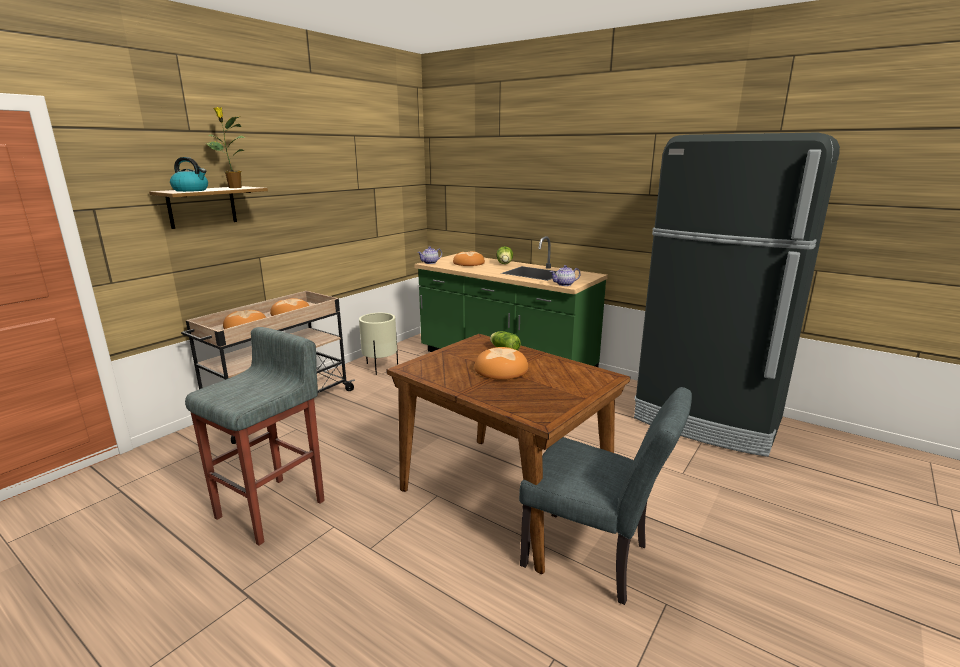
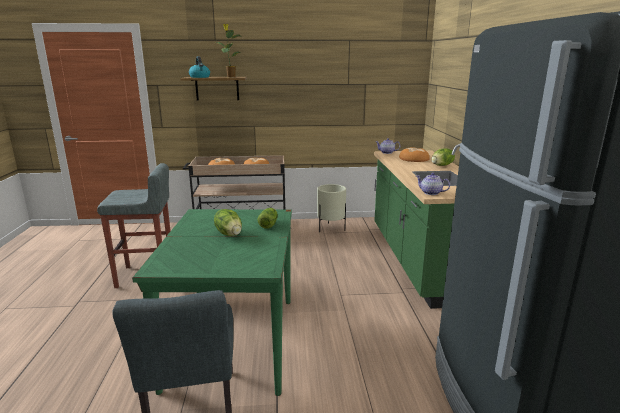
camera: 50 degrees right, 0 degrees up
brown dining table [386,334,630,574] -> green dining table [132,209,292,396]
bread [474,347,528,380] -> lettuce [214,209,242,236]

